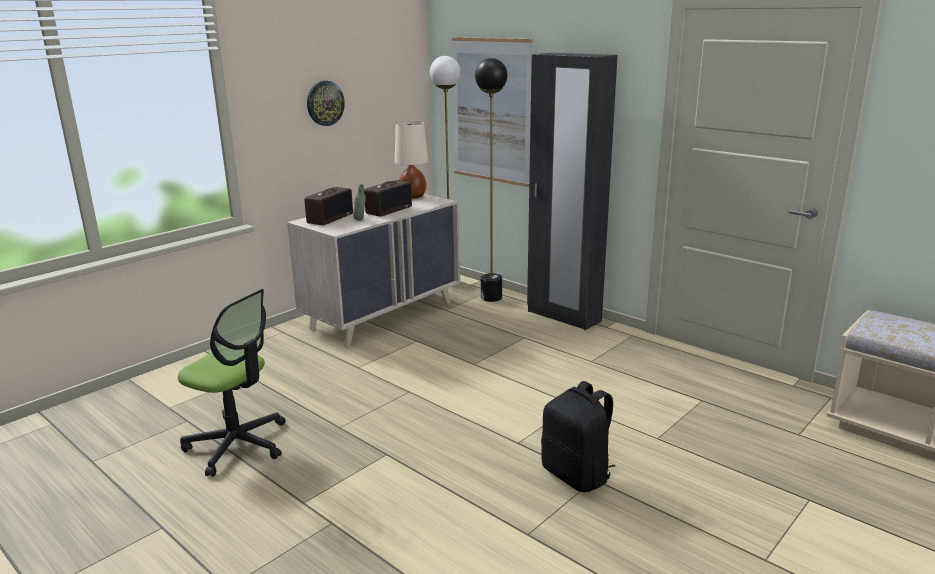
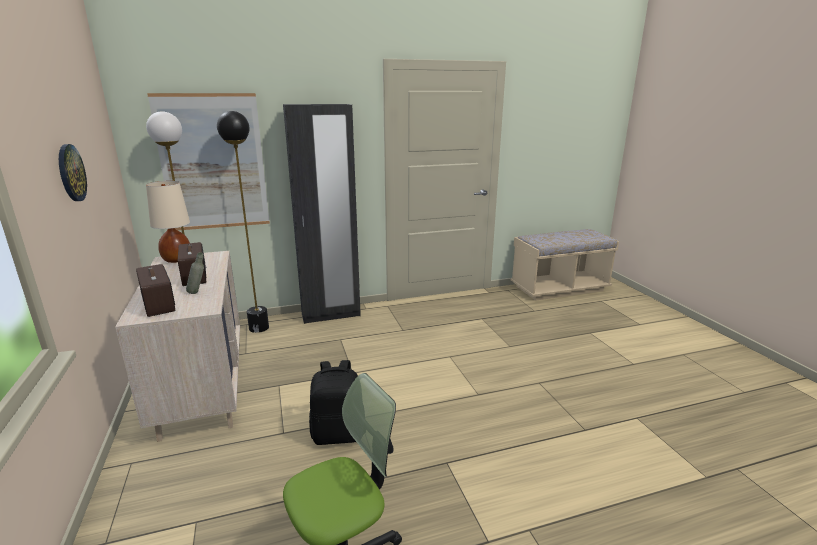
camera: 60 degrees left, 0 degrees up
black backpack [541,381,615,492] -> black backpack moved to [309,360,358,445]

